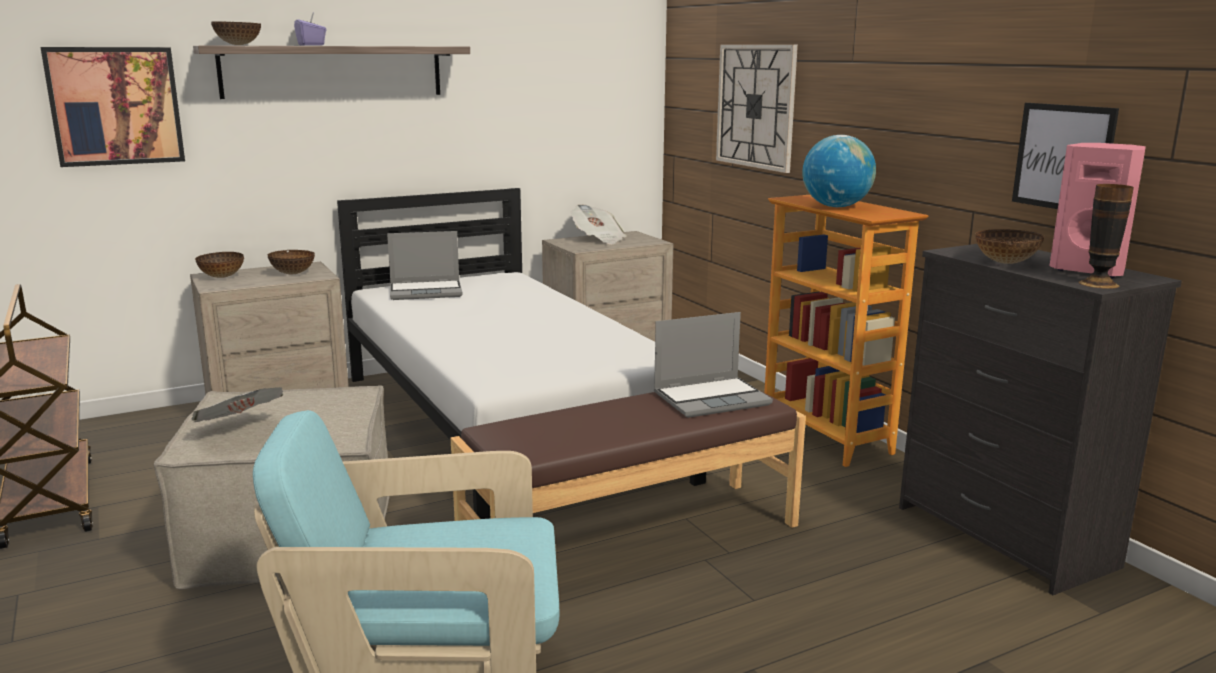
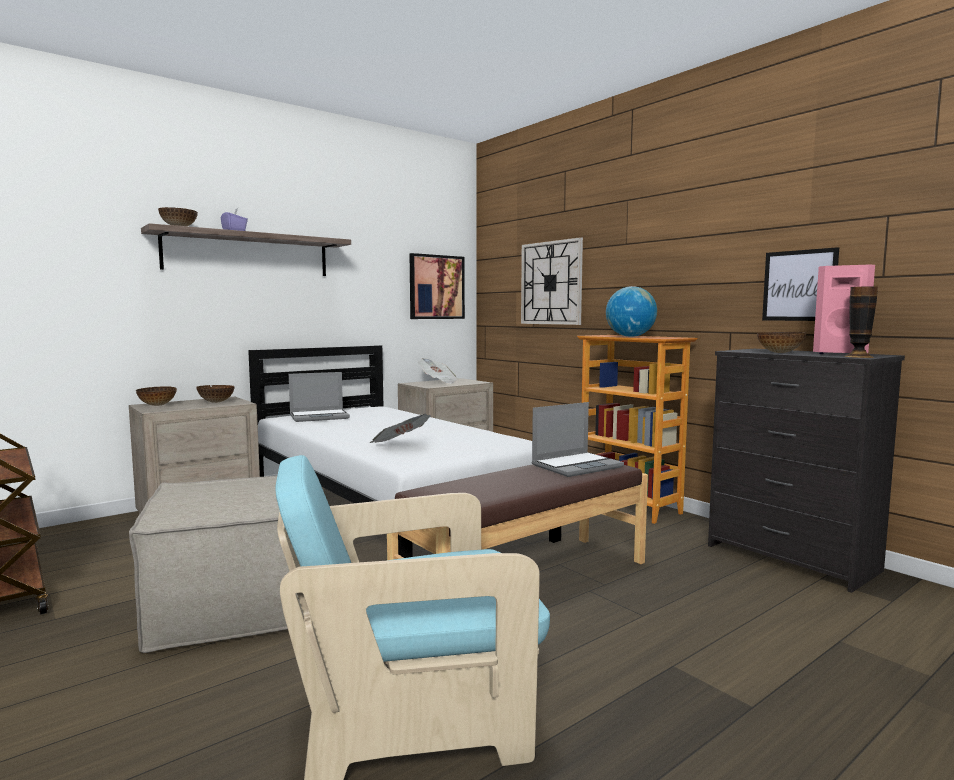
camera: 10 degrees left, 10 degrees down
picture [41,47,185,167] -> picture moved to [410,253,465,319]
newspaper [192,387,283,422] -> newspaper moved to [369,414,431,443]

